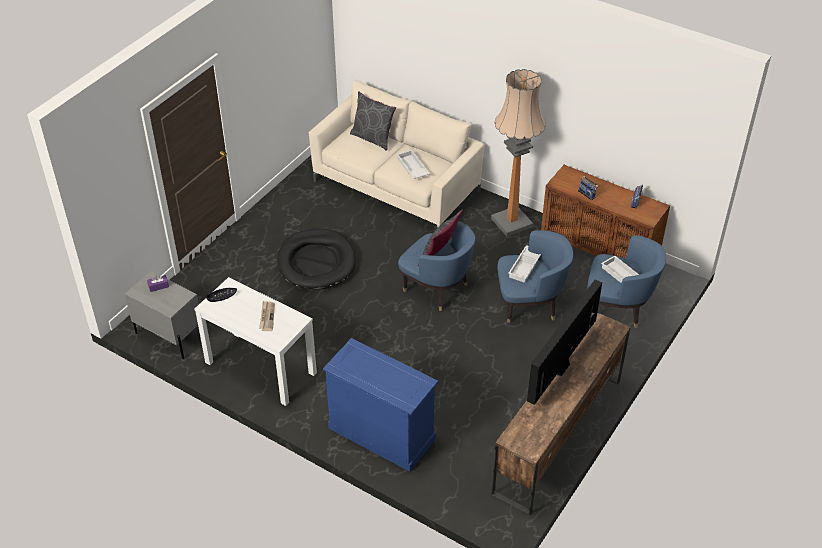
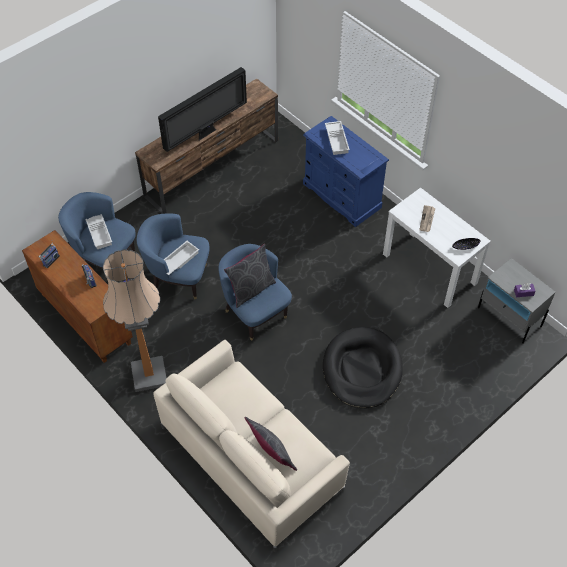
camera: 165 degrees left, 10 degrees up
white tray [396,150,430,179] -> white tray moved to [325,121,350,155]

